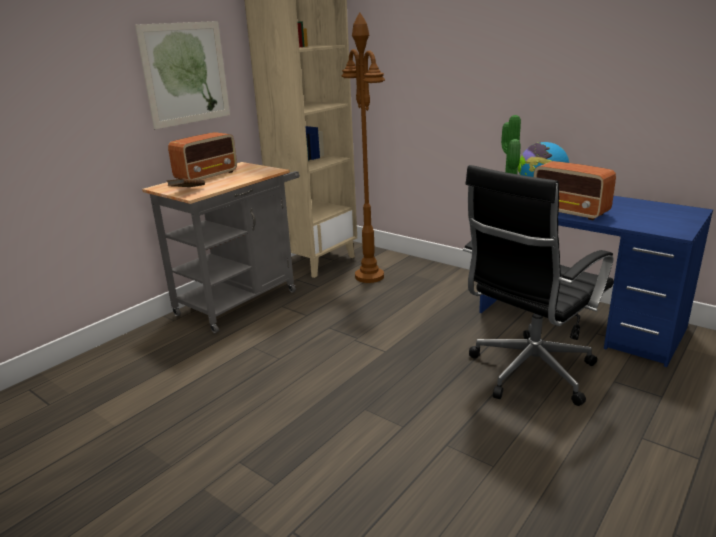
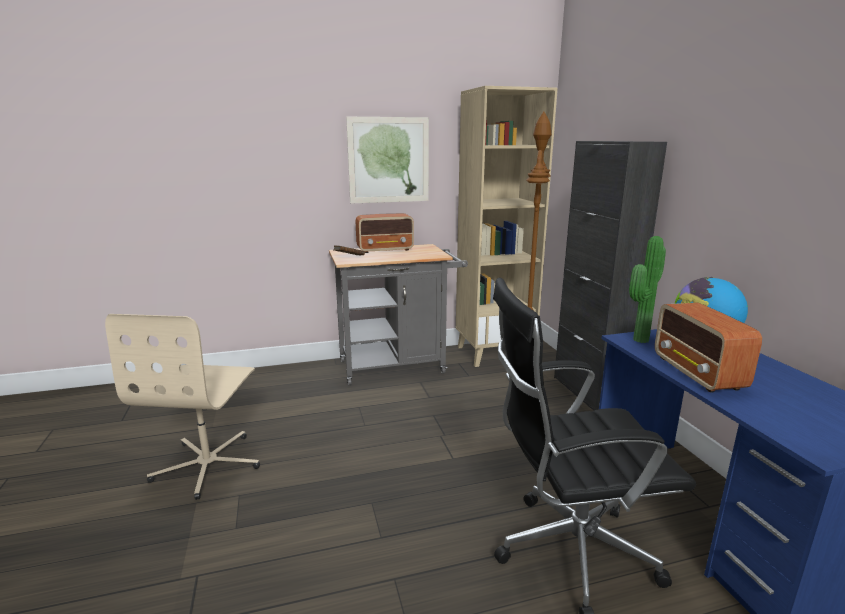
camera: 35 degrees right, 5 degrees down
none -> beige office chair [105,314,260,500]
none -> black cabinet [554,141,667,411]

